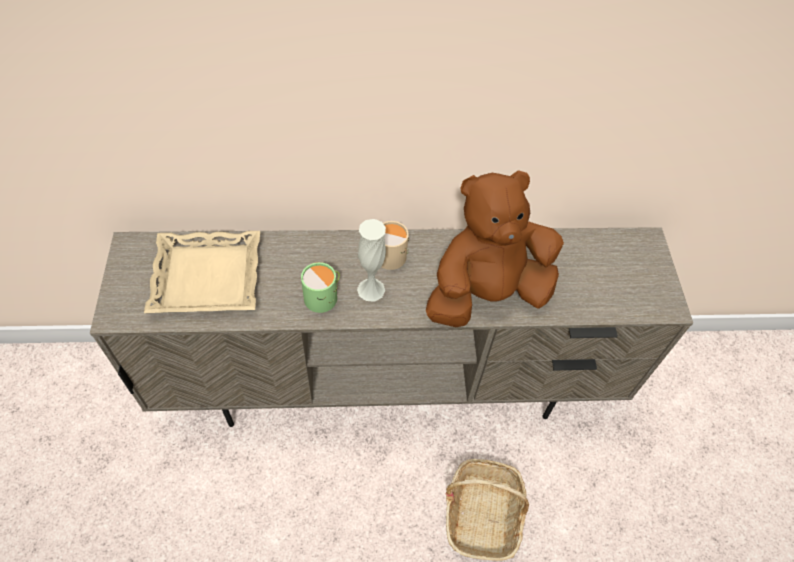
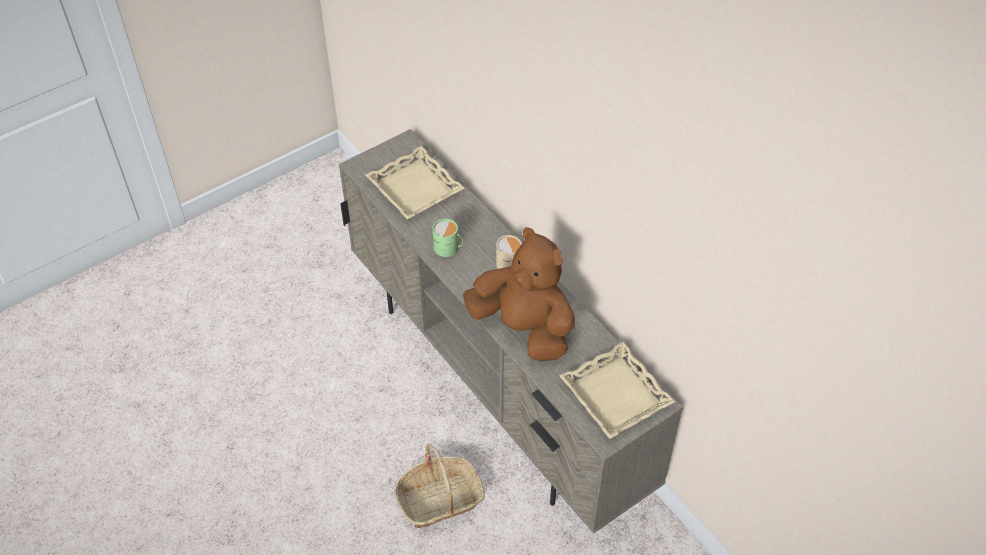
camera: 60 degrees right, 5 degrees down
white vase [357,219,386,302] -> none
none -> beige tray [559,341,676,439]

